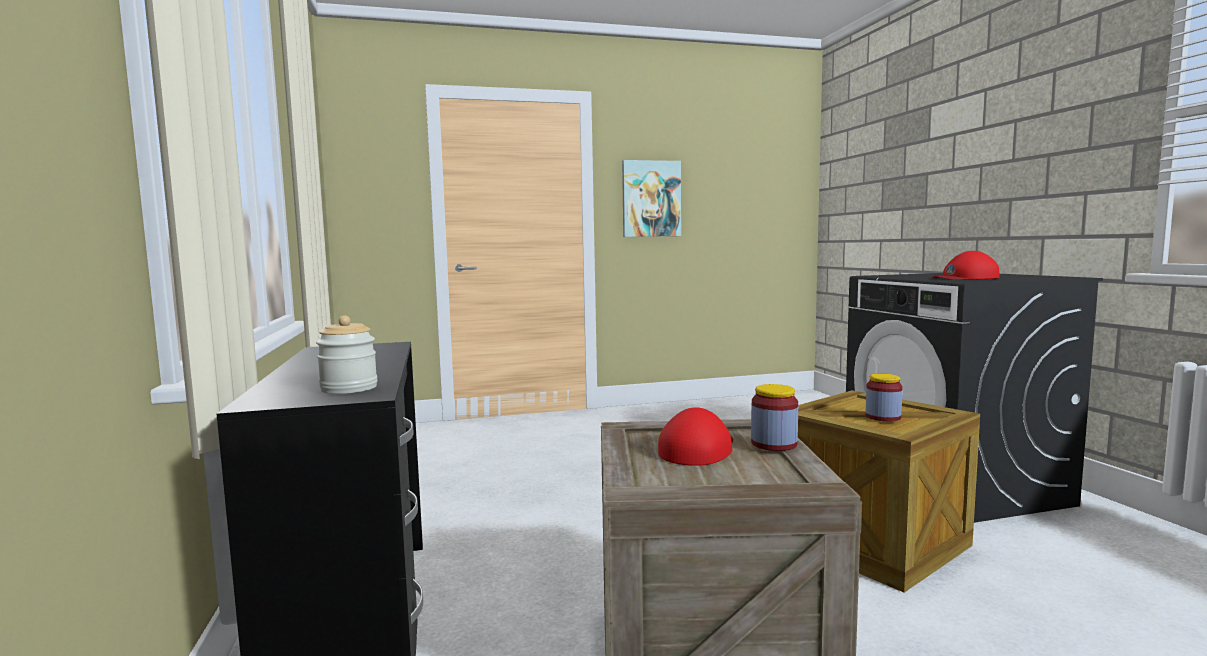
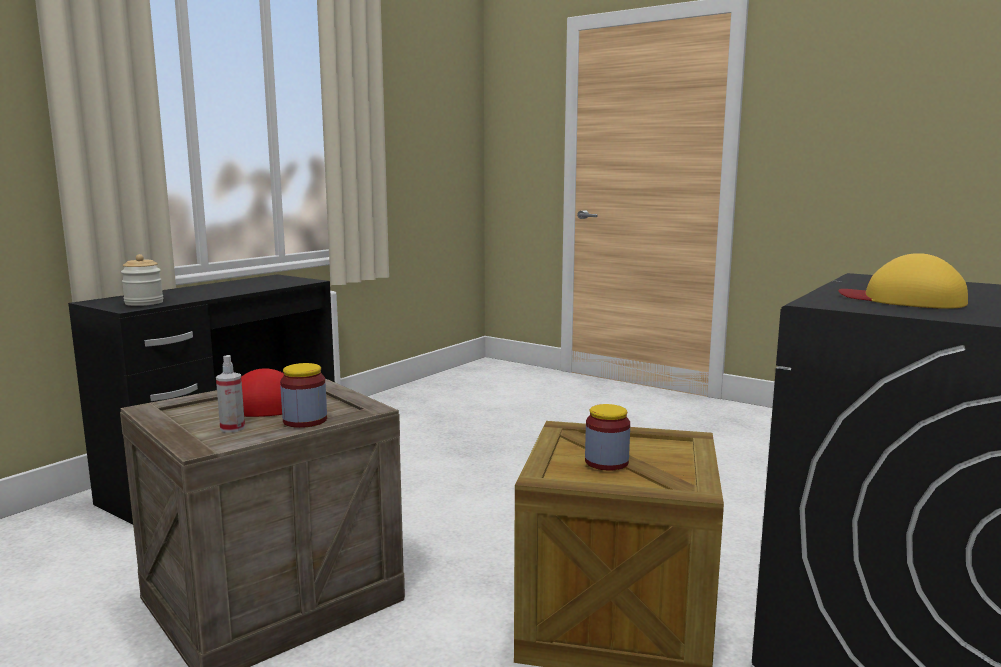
camera: 50 degrees right, 5 degrees up
picture [622,160,681,237] -> none
red cap [932,251,999,280] -> yellow cap [839,253,968,309]
none -> spray bottle [216,355,245,433]

